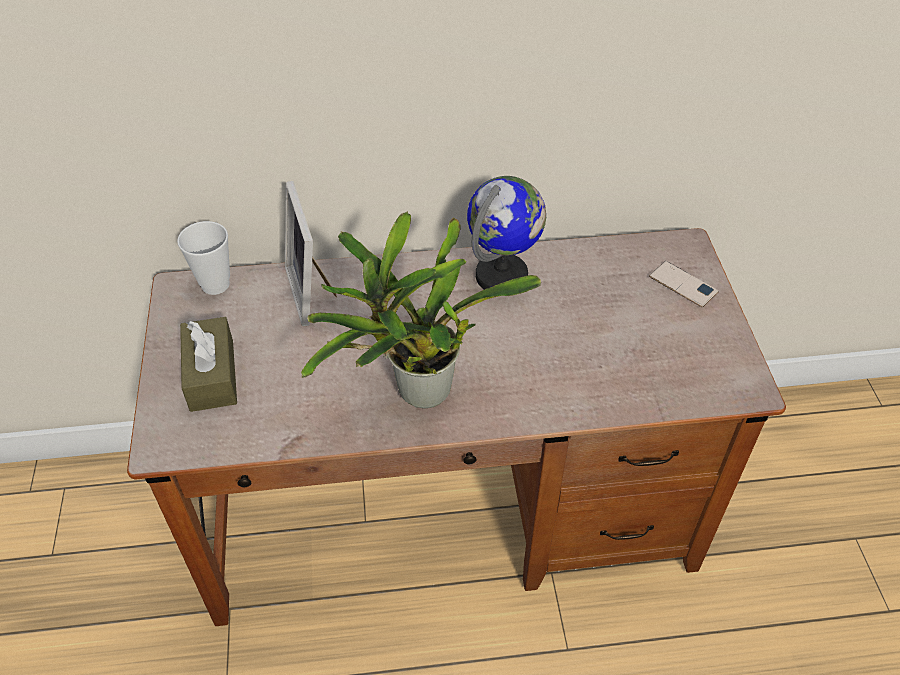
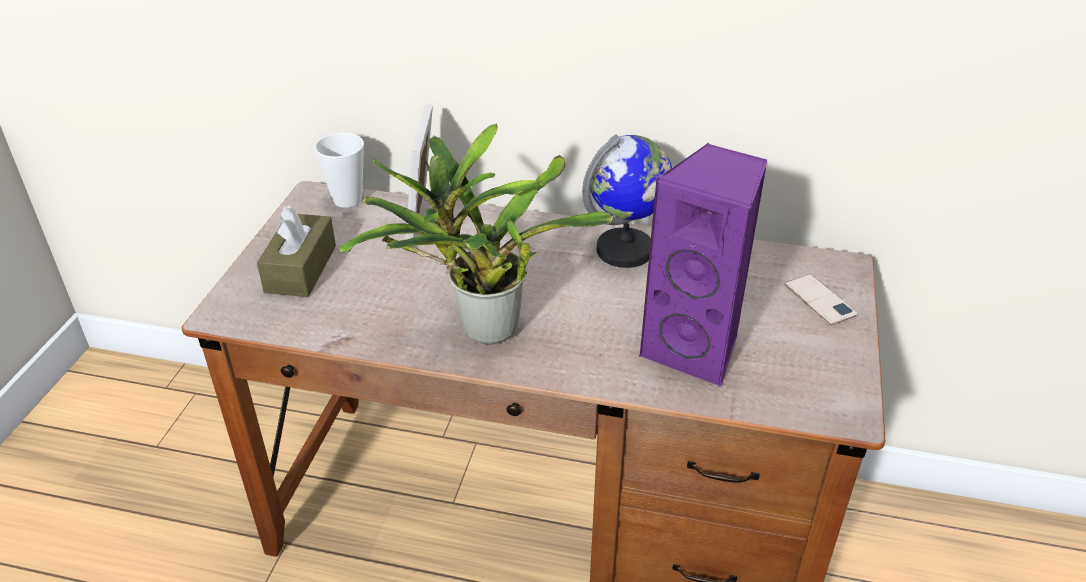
camera: 20 degrees right, 10 degrees down
none -> purple speaker [639,143,767,386]

